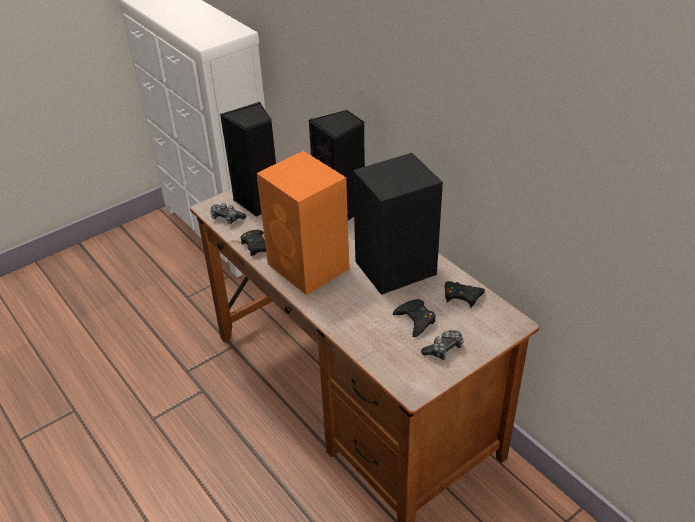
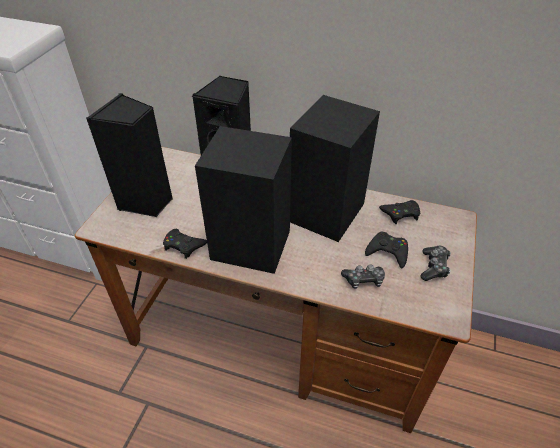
camera: 35 degrees left, 5 degrees up
game controller [210,203,246,224] -> game controller moved to [341,264,385,289]
orange speaker [257,151,349,295] -> black speaker [195,126,292,274]

